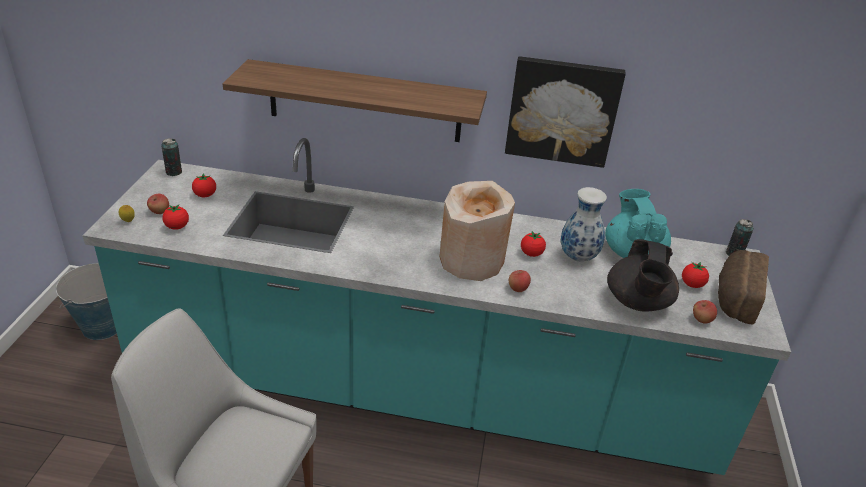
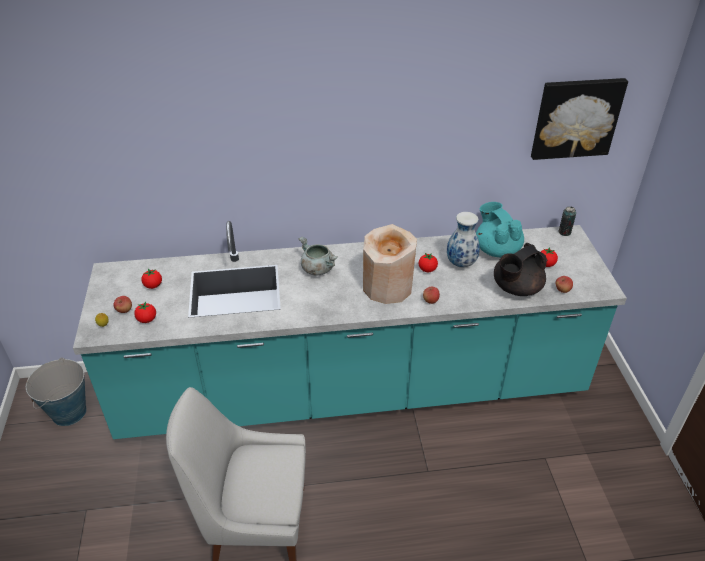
camera: 15 degrees left, 5 degrees up
can [161,138,182,176] -> none
shelf [223,59,487,142] -> none
picture [505,56,626,168] -> picture moved to [531,78,628,160]
black teapot [607,239,679,312] -> black teapot turned 60 degrees clockwise [494,243,547,296]
bread [718,250,769,324] -> none
none -> grey cooking pot [299,237,338,275]

